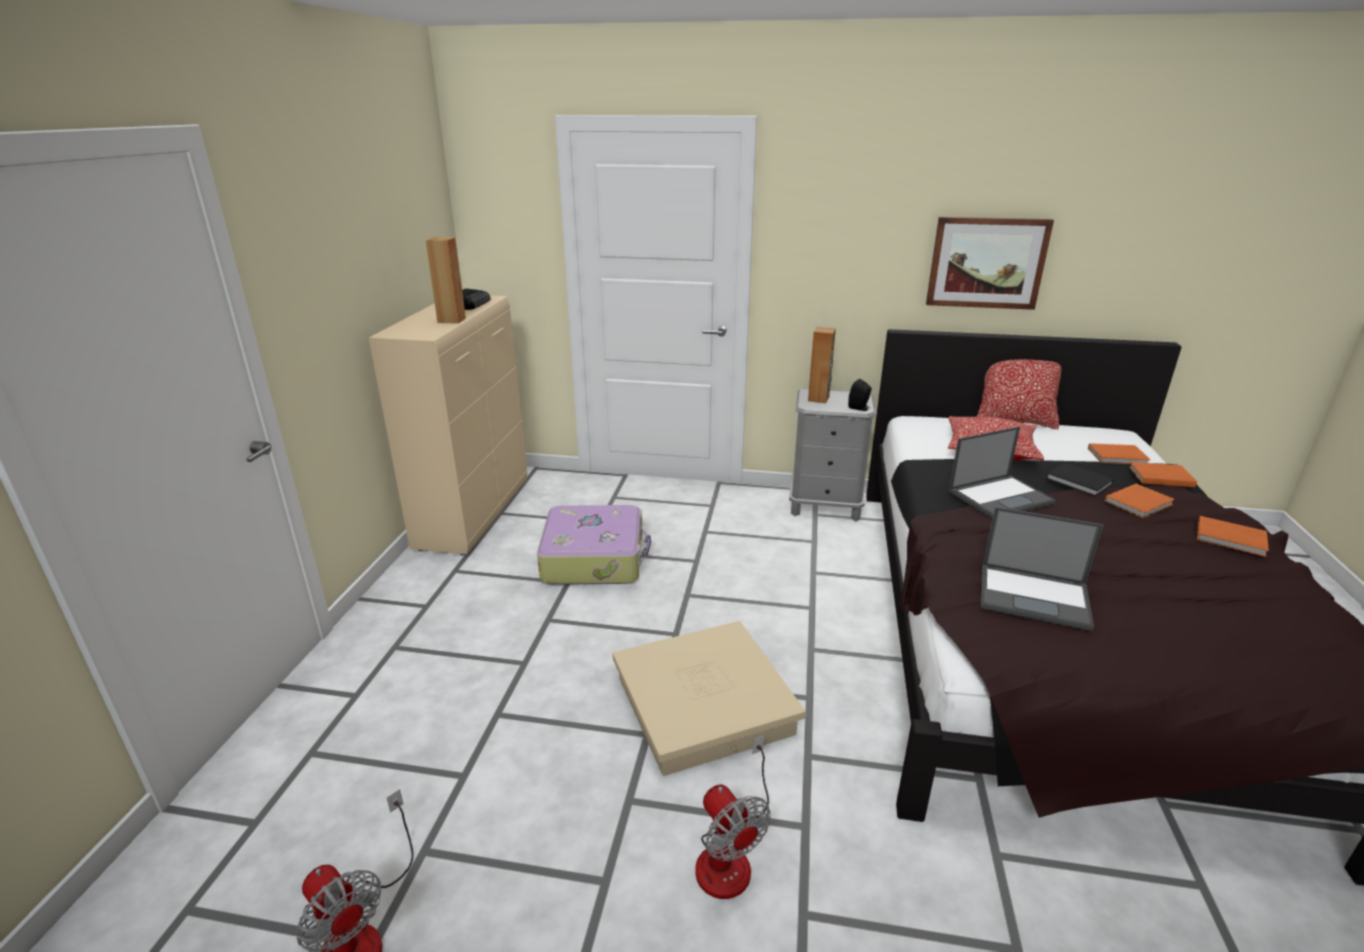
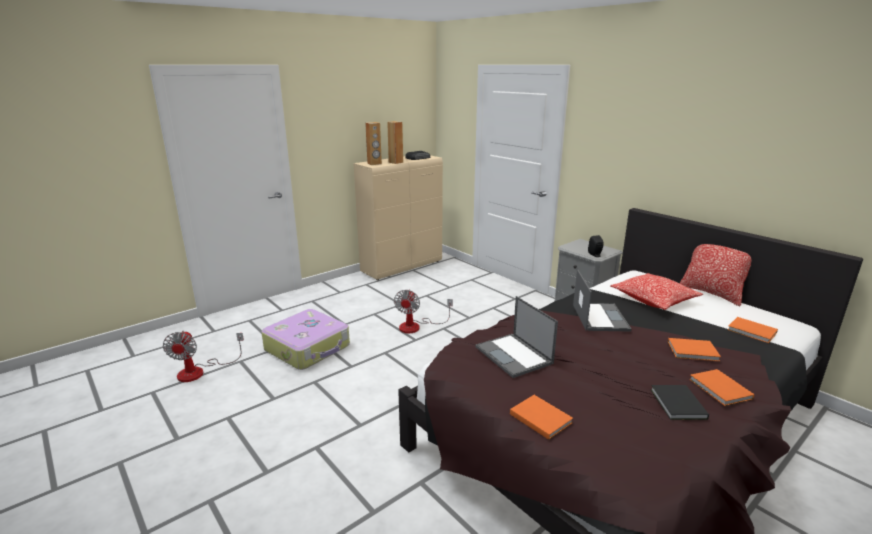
camera: 40 degrees right, 5 degrees down
suitcase [537,505,651,585] -> suitcase moved to [261,309,350,370]
beige storage box [613,621,805,776] -> none
fan [695,735,770,899] -> fan moved to [394,290,453,333]
brown speaker [808,327,836,403] -> brown speaker moved to [365,122,382,165]
picture [926,217,1054,310] -> none
laptop [949,426,1056,519] -> laptop turned 105 degrees counterclockwise [573,270,632,331]
black book [1046,463,1114,496] -> black book moved to [651,385,709,420]
orange book [1129,462,1197,487] -> orange book moved to [510,395,573,440]

